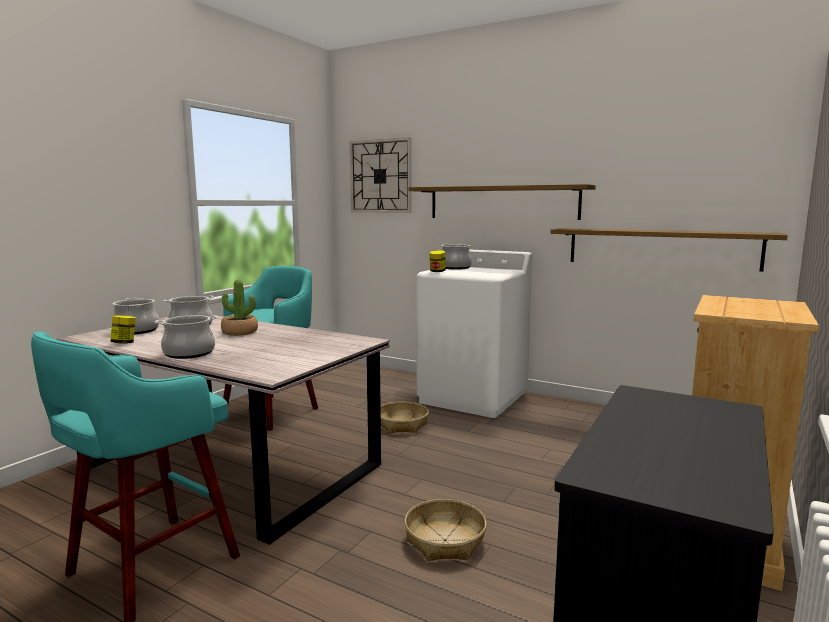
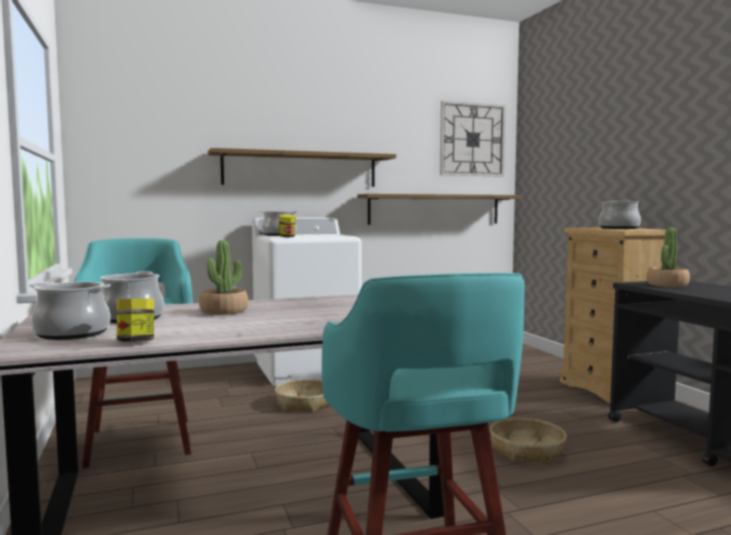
camera: 50 degrees left, 5 degrees down
cooking pot [155,315,218,359] -> cooking pot moved to [599,201,641,229]
wall clock [350,137,411,213] -> wall clock moved to [440,101,506,177]
none -> potted plant [646,228,690,287]

